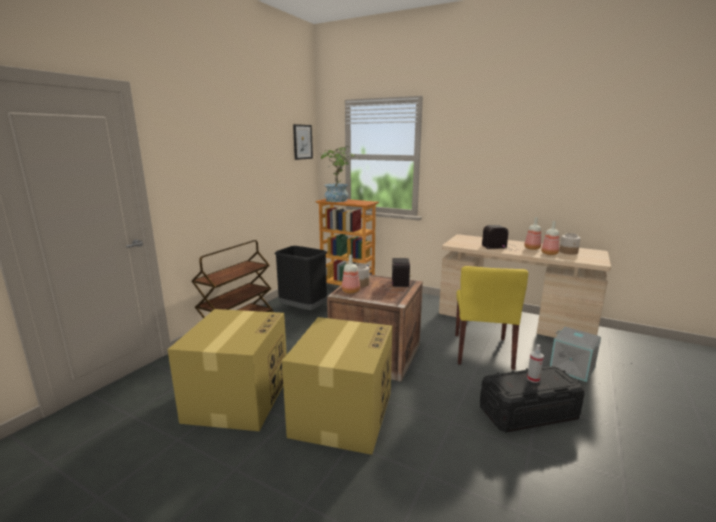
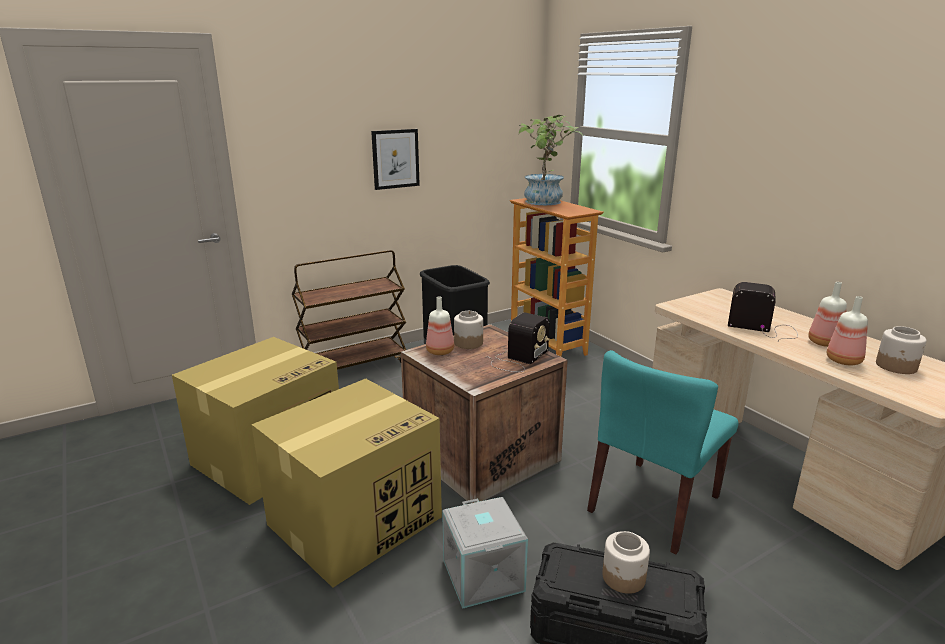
camera: 30 degrees right, 5 degrees up
picture [293,124,313,160] -> picture moved to [371,129,420,190]
yellow chair [455,266,528,370] -> turquoise chair [587,350,738,554]
spray bottle [527,344,544,383] -> jar [602,531,650,594]
grey storage box [550,327,601,382] -> grey storage box moved to [442,497,528,609]

